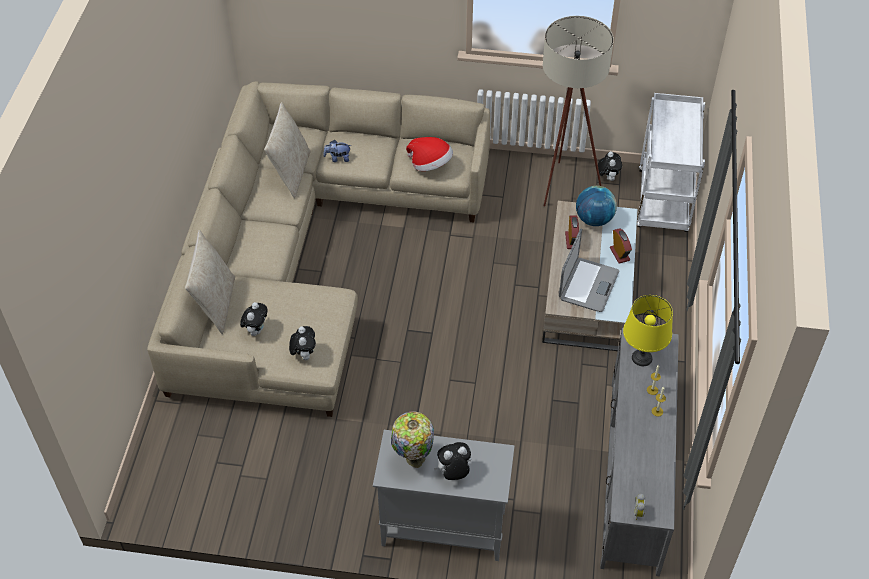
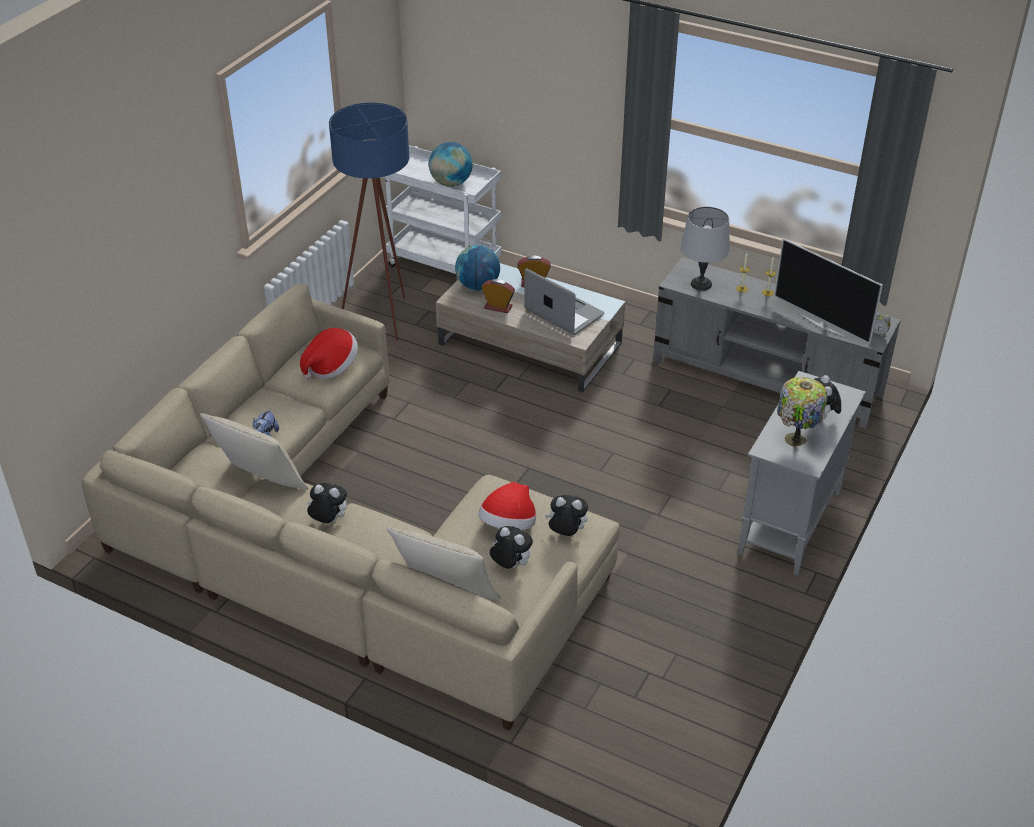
camera: 70 degrees left, 10 degrees down
beige floor lamp [543,16,614,207] -> blue floor lamp [329,103,409,341]
plush toy [598,151,622,181] -> plush toy moved to [307,483,347,523]
yellow table lamp [623,295,673,366] -> grey table lamp [680,207,730,291]
none -> globe [429,142,473,187]
none -> hat [478,482,536,530]
none -> television [774,238,883,344]

